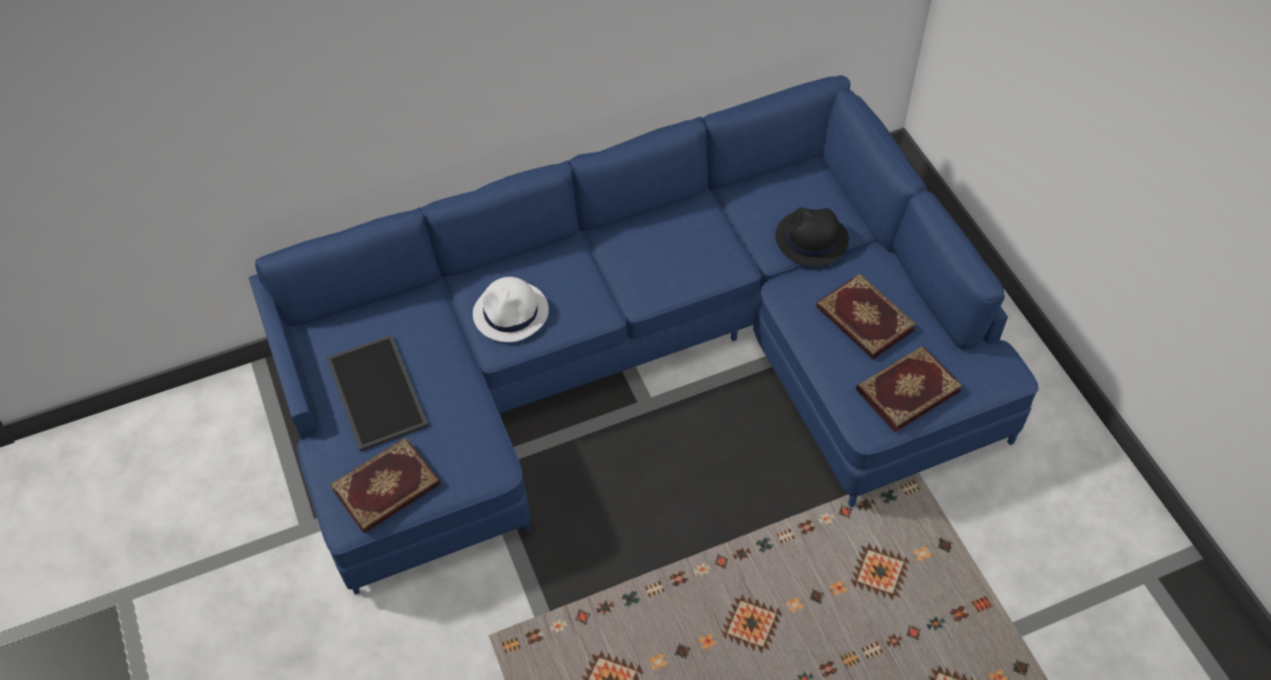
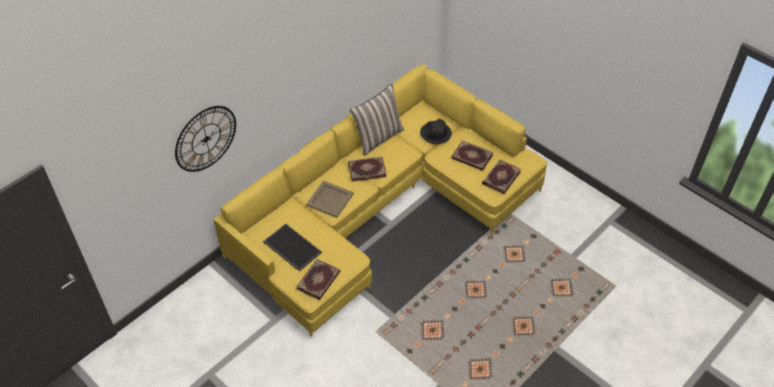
camera: 25 degrees left, 5 degrees down
blue sofa [249,75,1039,595] -> yellow sofa [213,64,548,337]
white hat [473,277,549,342] -> beige tray [306,180,354,218]
none -> wall clock [175,106,236,172]
none -> book [348,156,386,182]
none -> pillow [350,84,404,156]

